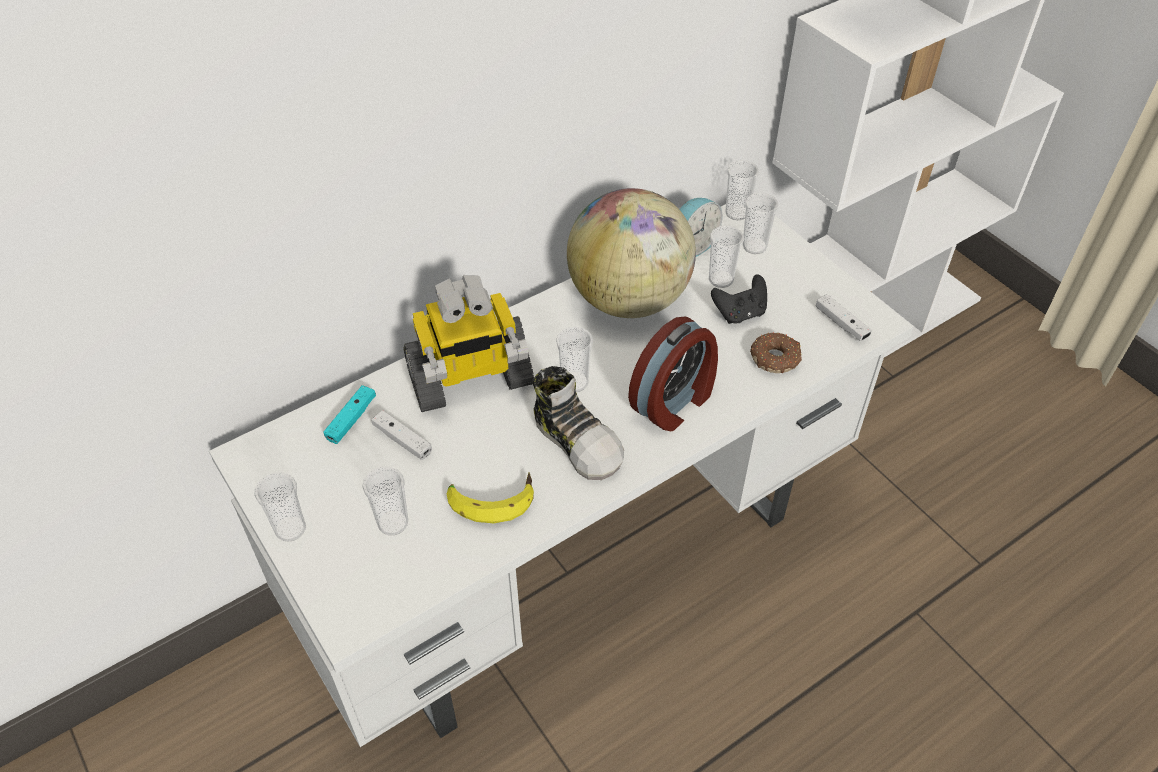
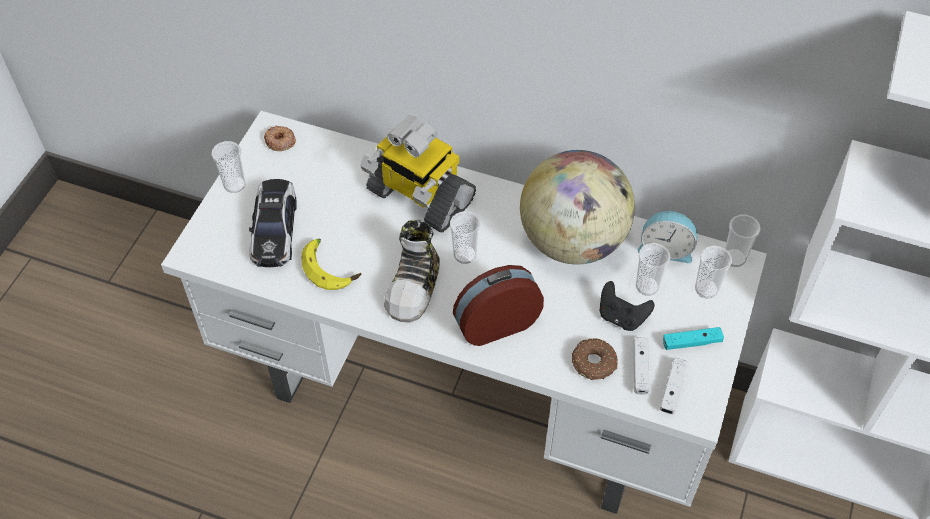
camera: 55 degrees right, 5 degrees up
turquoise game controller [323,385,376,444] -> turquoise game controller moved to [663,327,724,350]
cup [362,467,408,535] -> toy car [249,179,297,267]
white game controller [372,410,432,460] -> white game controller moved to [633,337,649,395]
alarm clock [628,316,718,431] -> alarm clock turned 150 degrees clockwise [453,265,544,346]
none -> donut [264,126,296,151]

